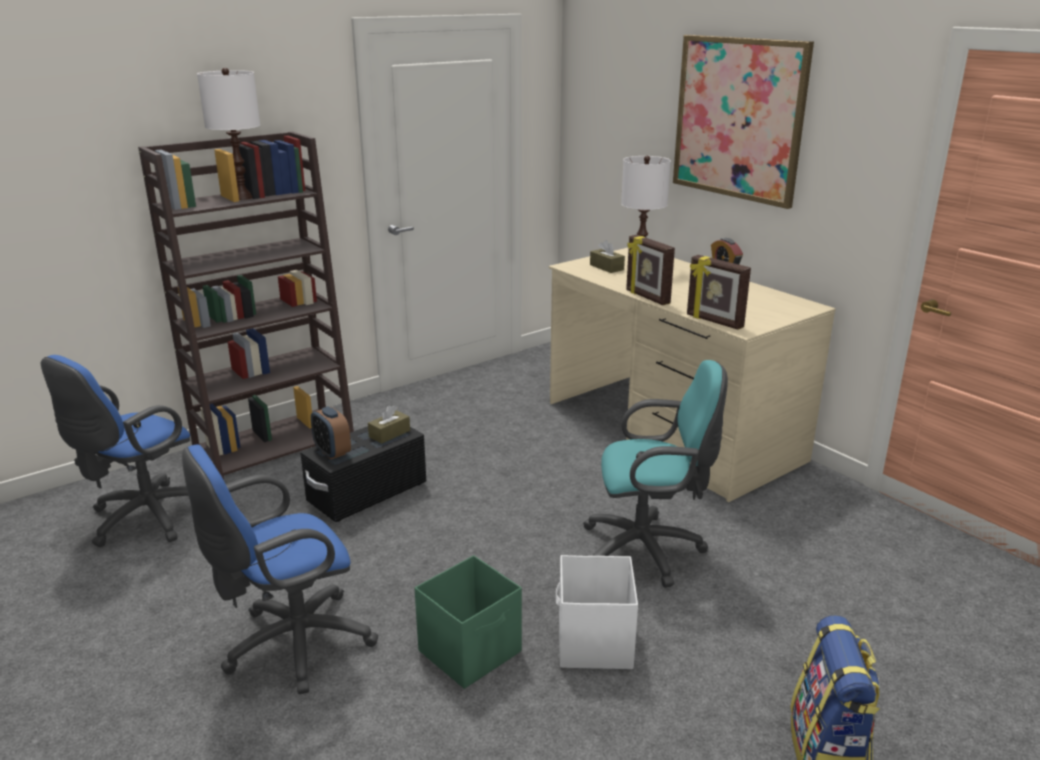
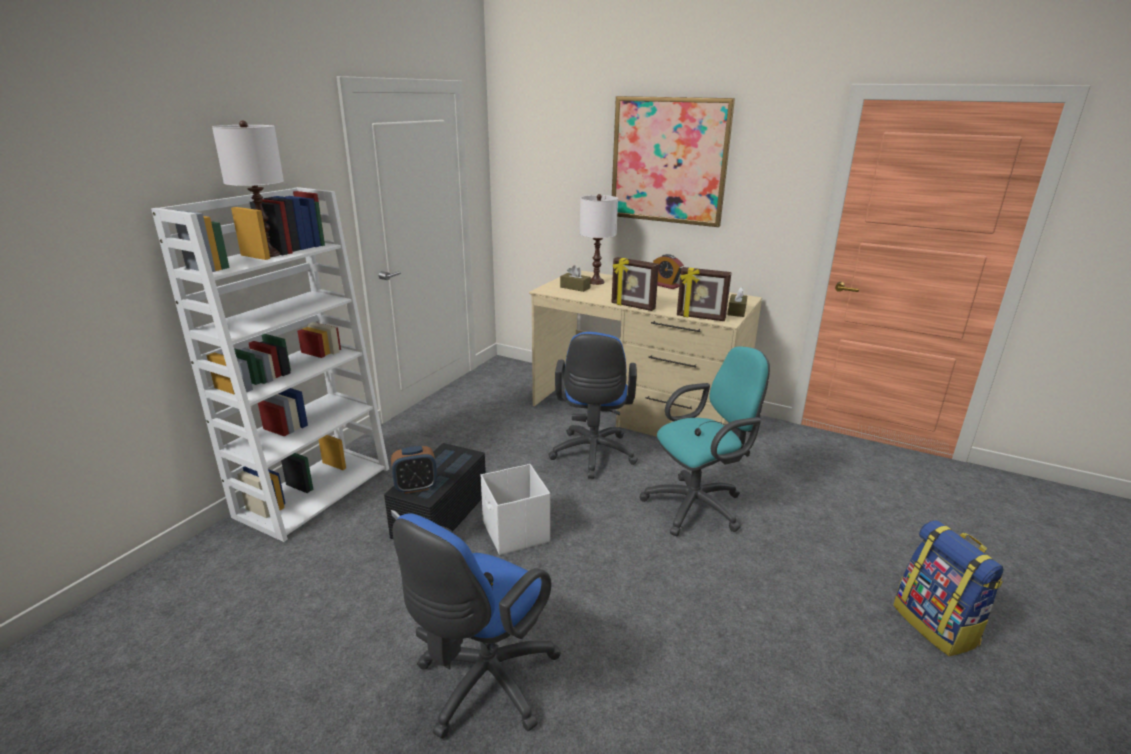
camera: 25 degrees left, 0 degrees up
blue office chair [41,355,190,547] -> blue office chair moved to [548,332,638,479]
brown bookcase [138,132,354,480] -> white bookcase [151,187,389,542]
alarm clock [311,406,351,459] -> alarm clock turned 45 degrees counterclockwise [391,446,437,494]
brown tissue box [368,405,410,444] -> brown tissue box moved to [727,287,747,317]
green storage box [415,555,522,689] -> none
white storage box [556,555,638,669] -> white storage box moved to [481,464,550,555]

